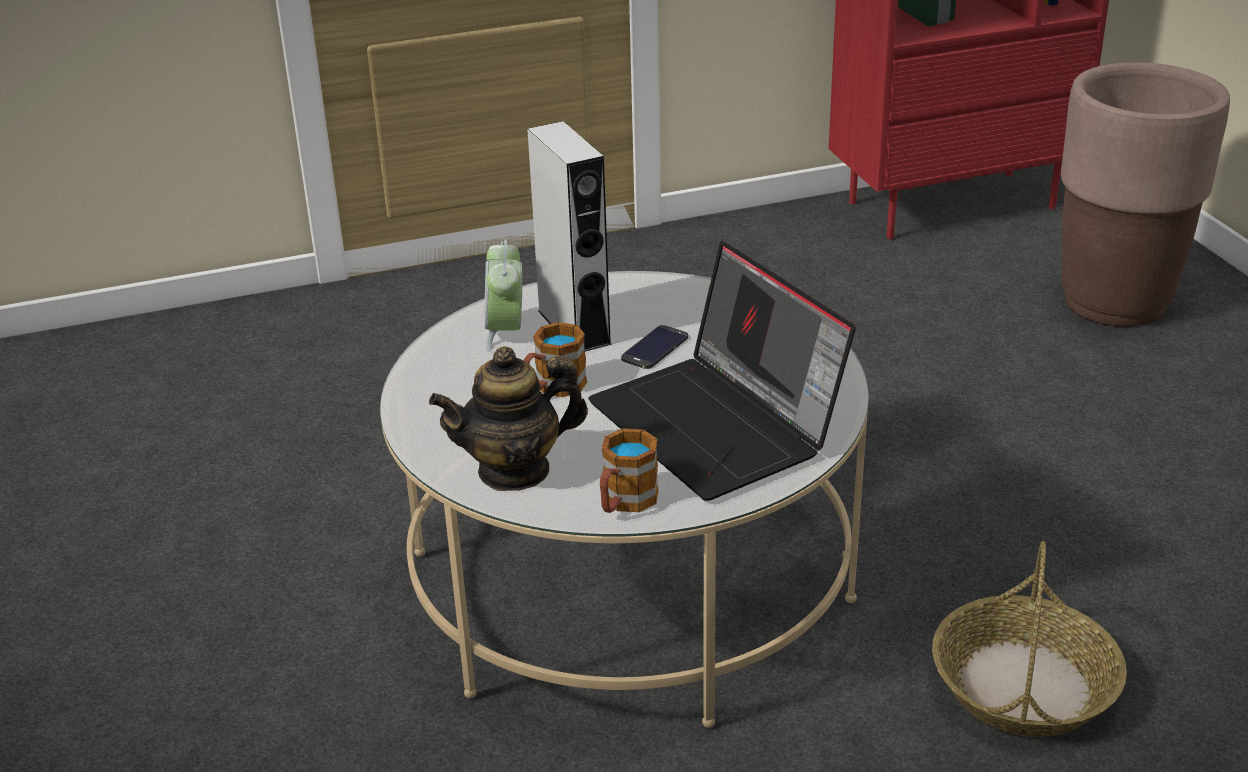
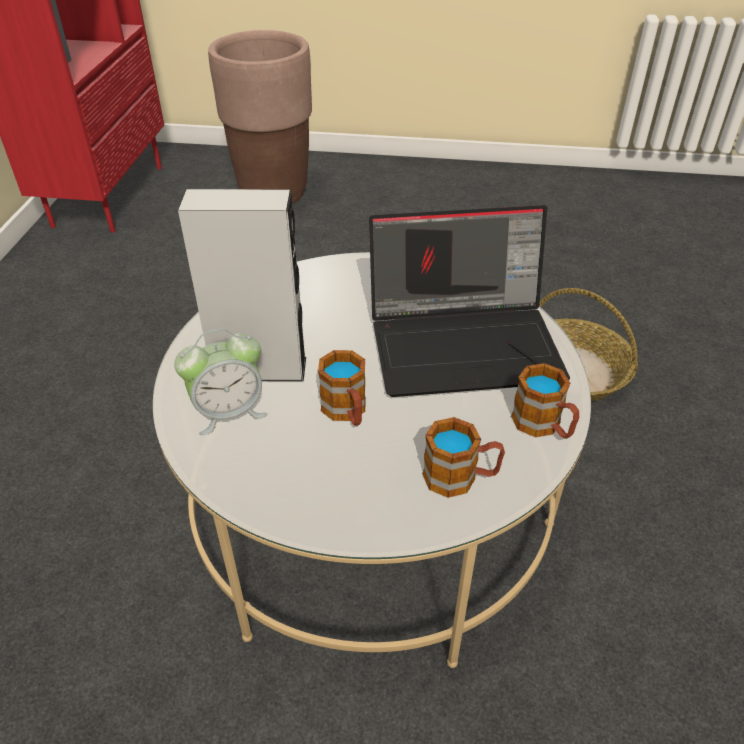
camera: 65 degrees left, 10 degrees up
teapot [429,346,588,491] -> mug [423,417,505,498]
alarm clock [485,240,522,351] -> alarm clock turned 45 degrees counterclockwise [174,329,267,435]
phone [621,325,688,369] -> none

